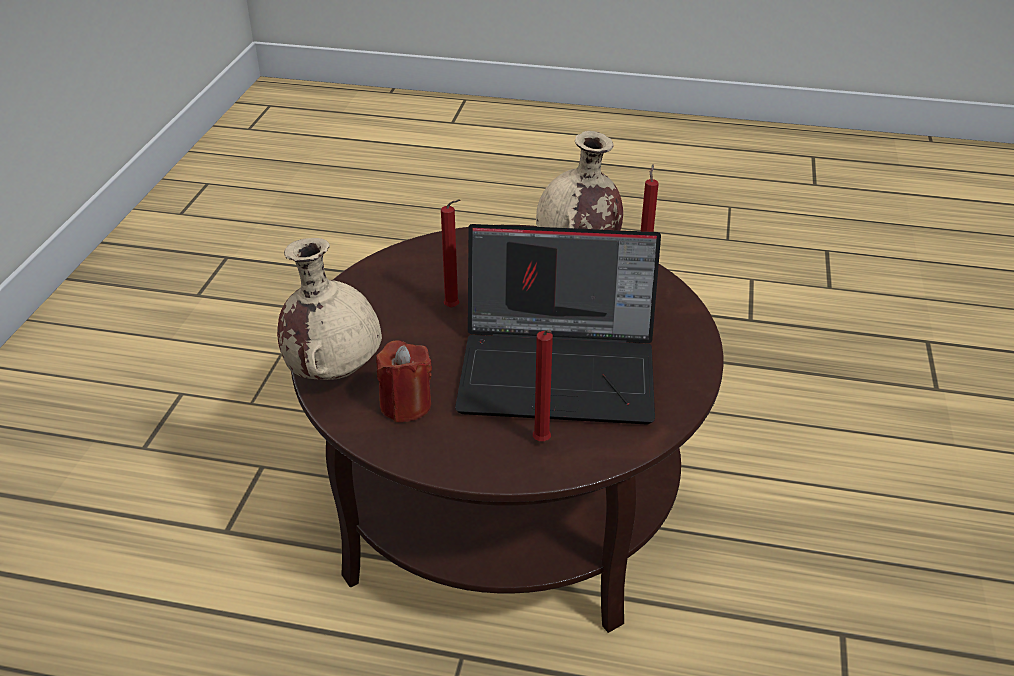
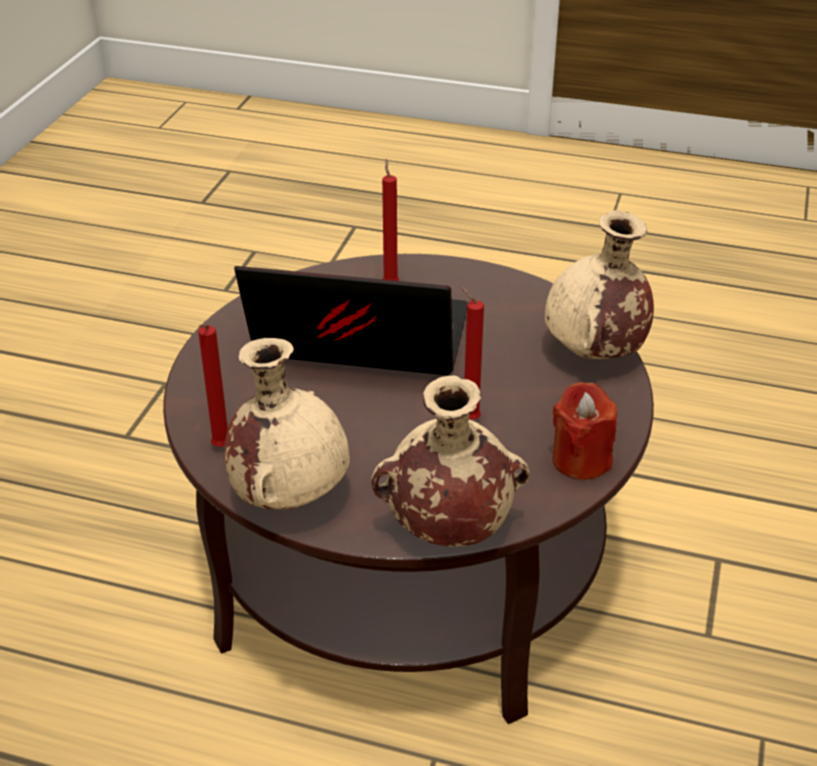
camera: 175 degrees left, 0 degrees up
red candle [376,340,432,422] -> red candle moved to [552,382,617,480]
none -> beige vase [371,376,529,547]

